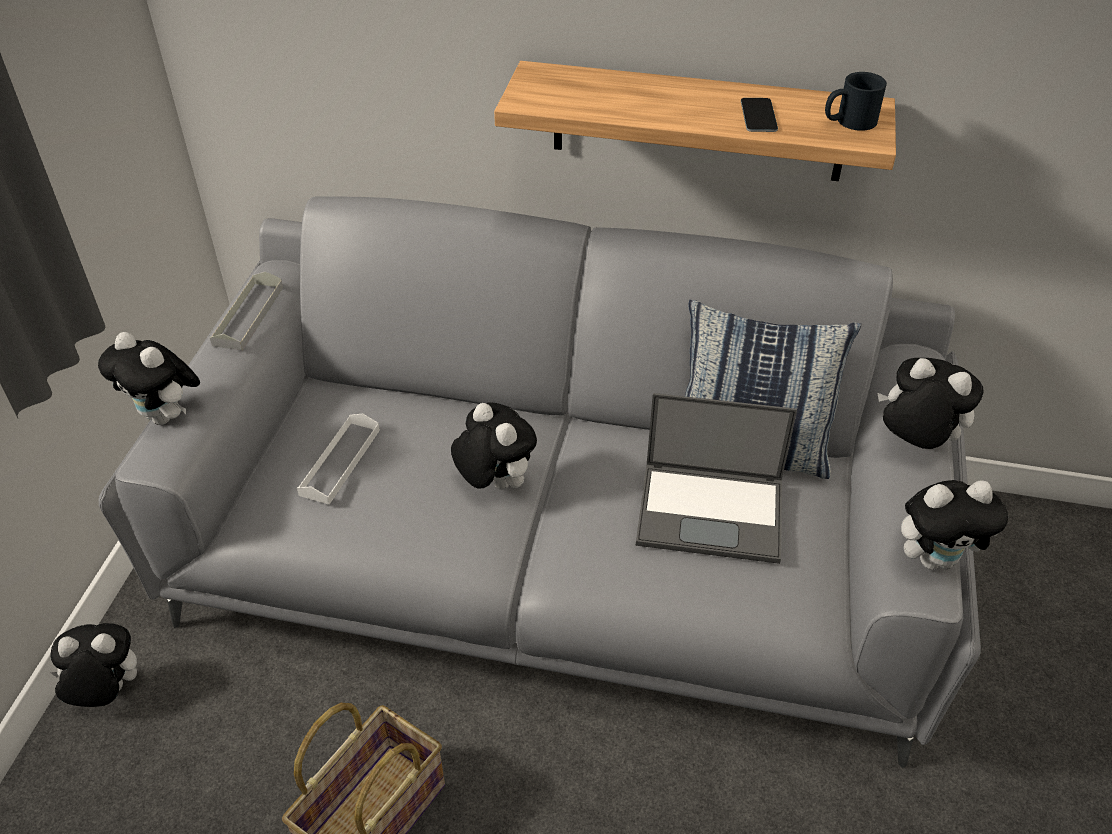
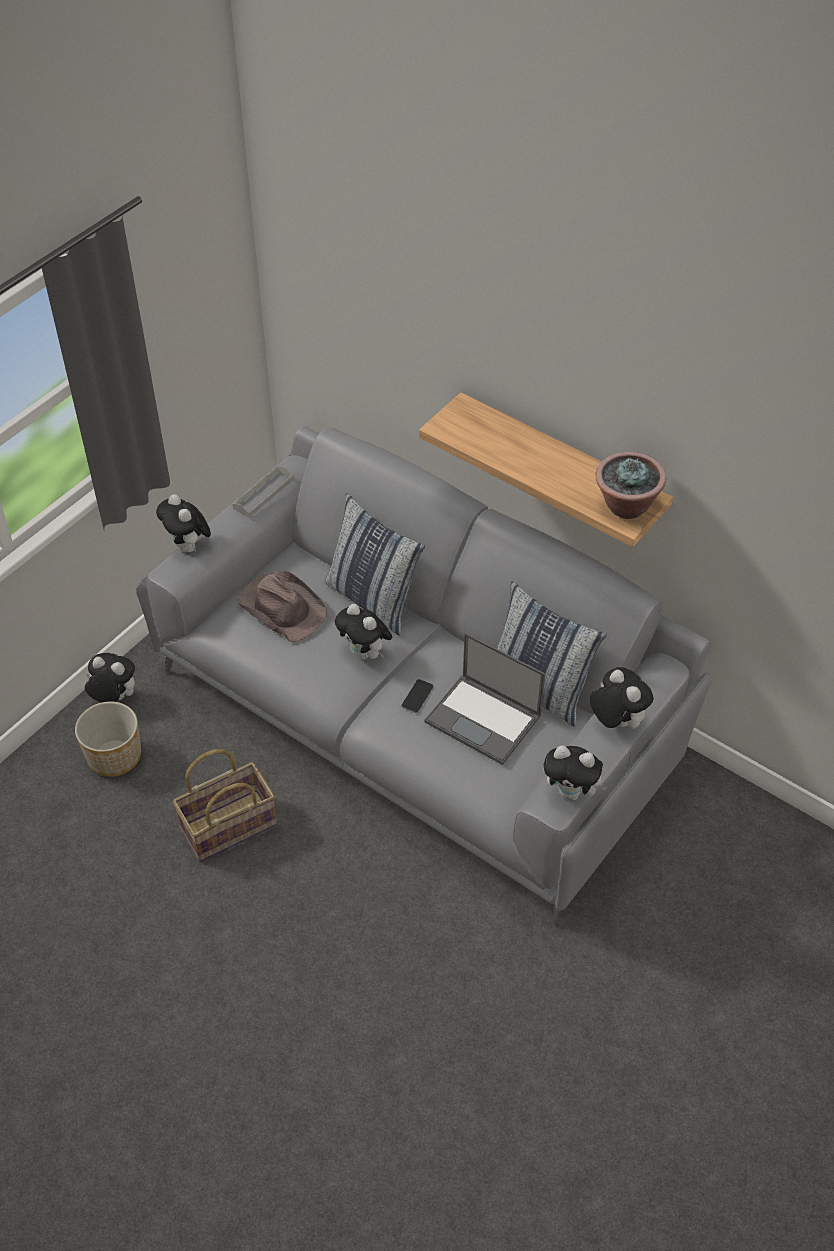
camera: 25 degrees right, 5 degrees up
white tray [297,413,380,505] -> brown hat [237,571,327,642]
plush toy [451,402,537,489] -> plush toy turned 150 degrees clockwise [335,604,392,660]
phone [741,98,778,132] -> phone moved to [401,679,434,713]
black mug [825,72,887,131] -> potted plant [596,452,666,519]
none -> planter [75,701,141,777]
none -> pillow [325,493,425,635]

